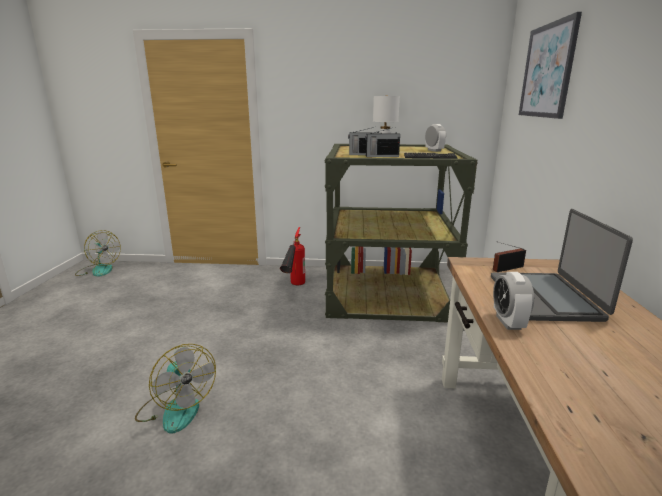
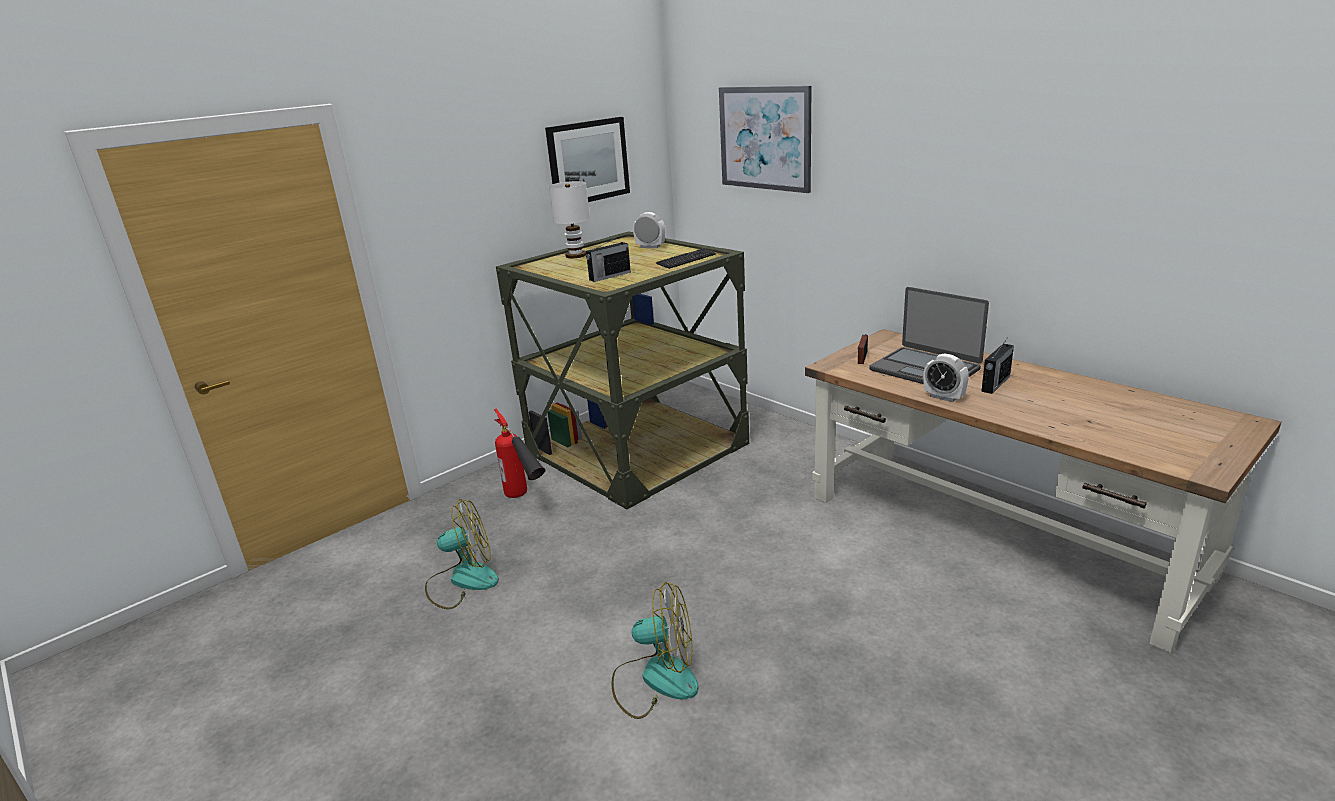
camera: 45 degrees left, 5 degrees up
fan [75,230,121,277] -> fan moved to [425,499,499,609]
radio [365,128,400,157] -> radio moved to [981,337,1014,394]
none -> picture [545,117,630,202]

